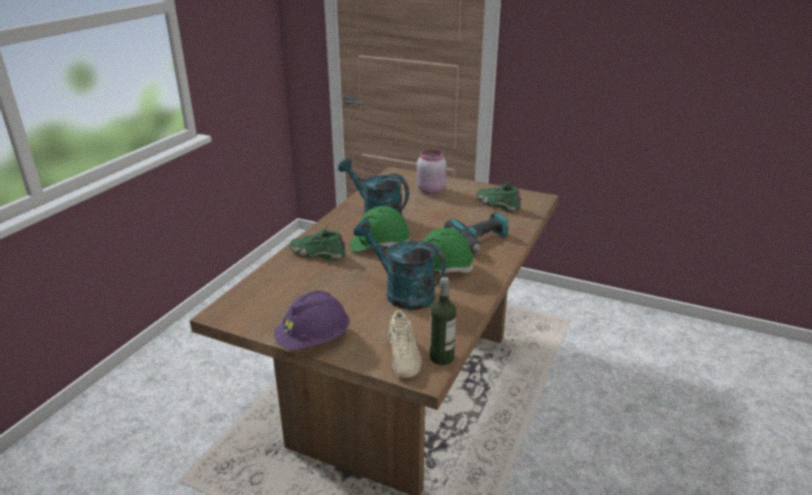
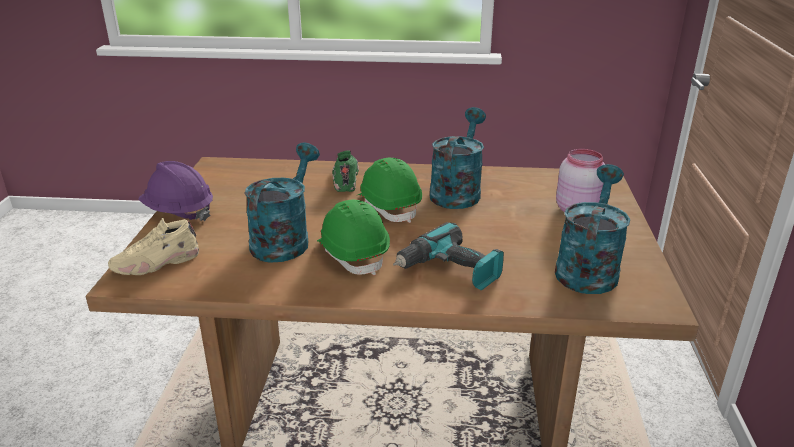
camera: 70 degrees right, 0 degrees up
bottle [430,277,456,365] -> none
green shoe [477,181,521,212] -> turquoise watering can [555,164,630,294]

